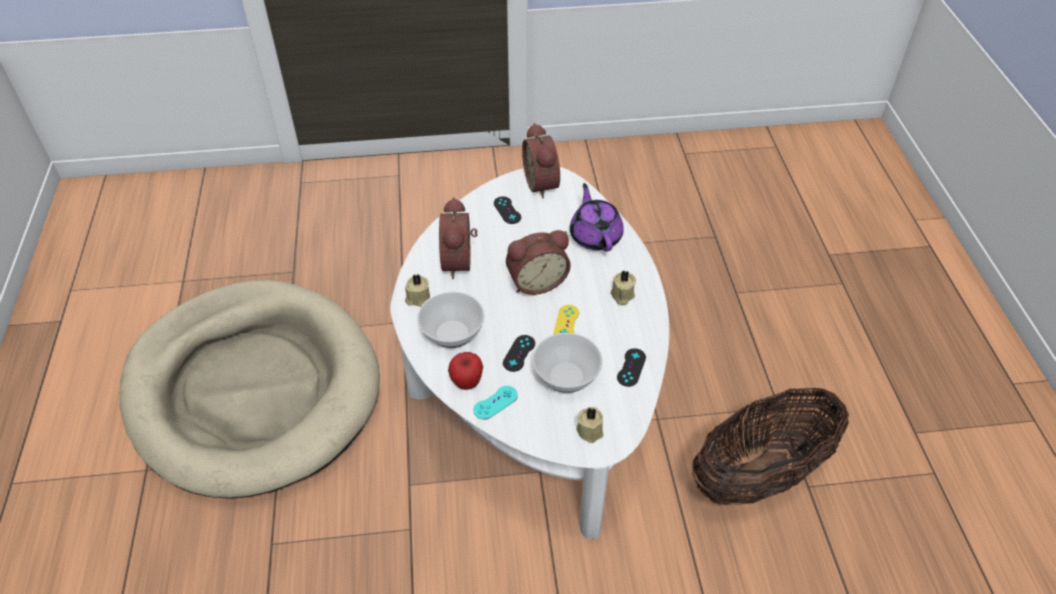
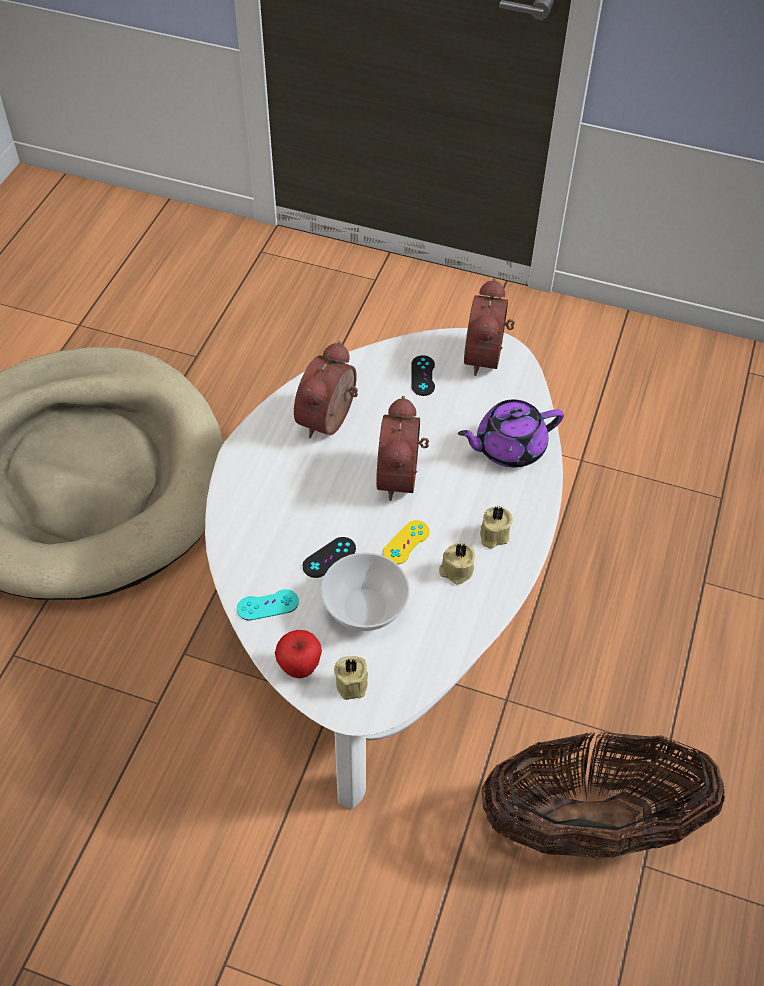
camera: 25 degrees right, 5 degrees up
beige candle [405,274,430,307] -> beige candle moved to [439,543,475,584]
bowl [417,292,484,348] -> none
apple [448,352,483,390] -> apple moved to [275,630,322,678]
alarm clock [506,230,571,295] -> alarm clock turned 90 degrees clockwise [376,396,429,501]
purple teapot [570,183,624,251] -> purple teapot turned 120 degrees counterclockwise [458,399,564,467]
black game controller [617,348,646,387] -> none

